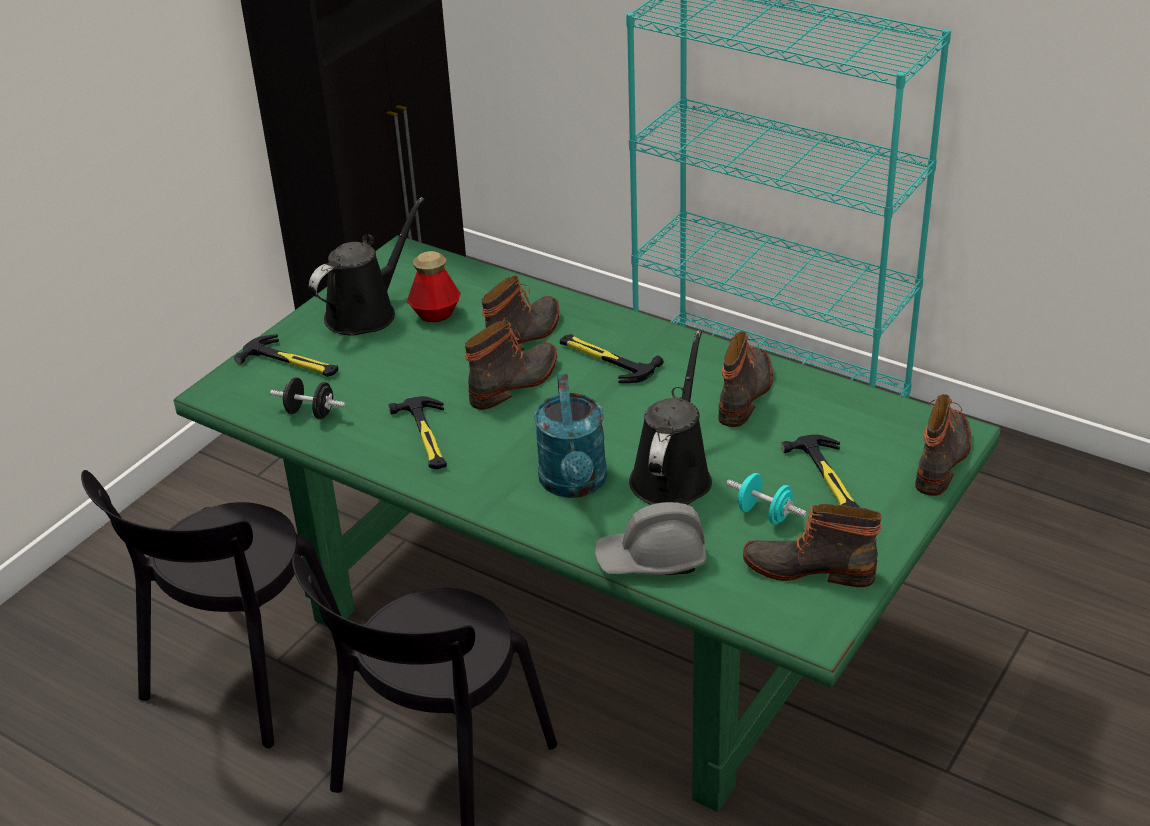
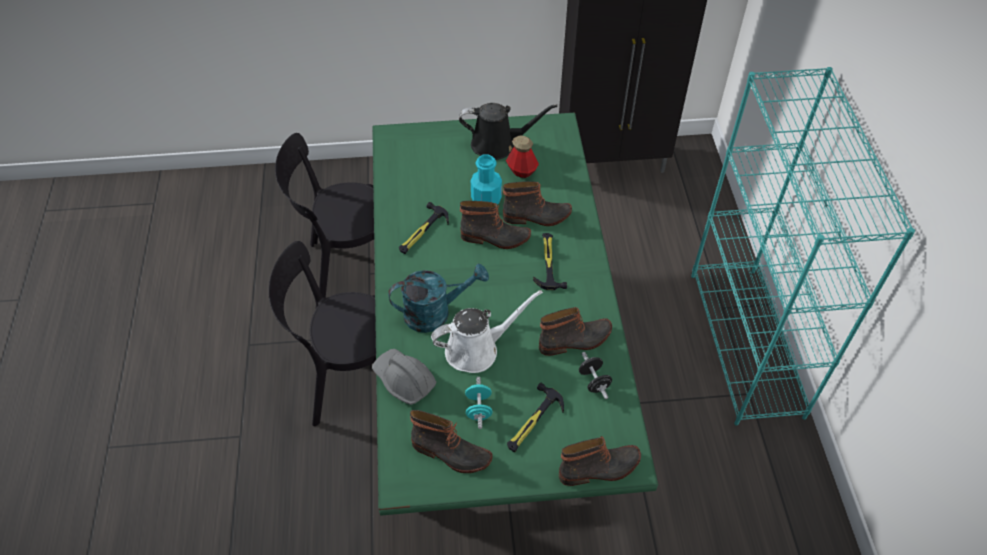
camera: 50 degrees right, 15 degrees up
hammer [234,334,338,377] -> none
black dumbbell [270,377,346,419] -> black dumbbell moved to [579,352,612,399]
turquoise watering can [534,374,607,498] -> turquoise watering can turned 150 degrees counterclockwise [388,264,489,333]
black watering can [629,330,712,505] -> white watering can [431,290,543,373]
boot [743,504,882,587] -> boot turned 135 degrees clockwise [410,410,493,473]
none -> turquoise bottle [471,154,502,204]

